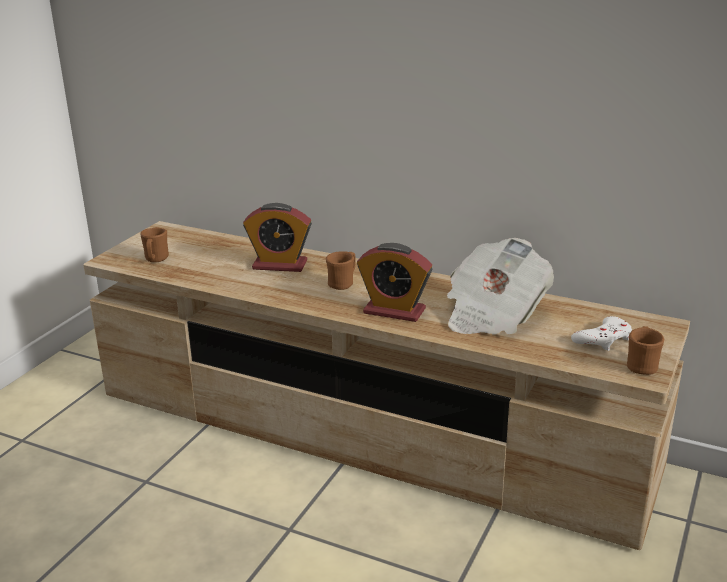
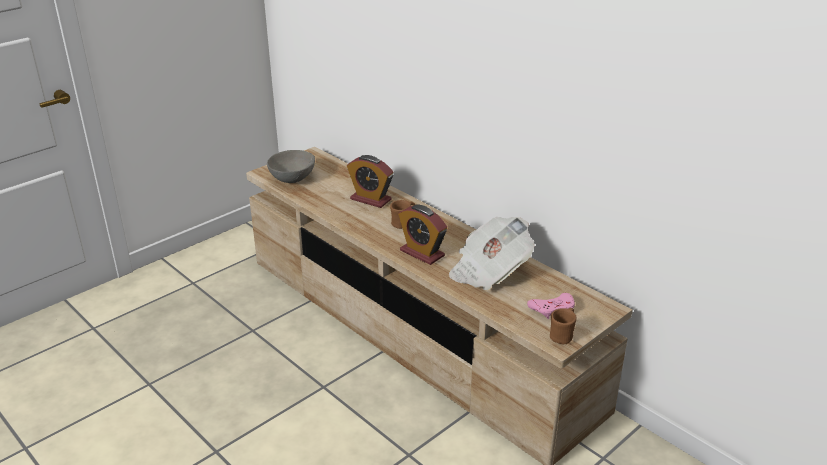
camera: 20 degrees right, 5 degrees up
brown mug [140,227,169,262] -> grey bowl [267,150,315,183]
white game controller [571,316,632,351] -> pink game controller [527,293,575,319]

